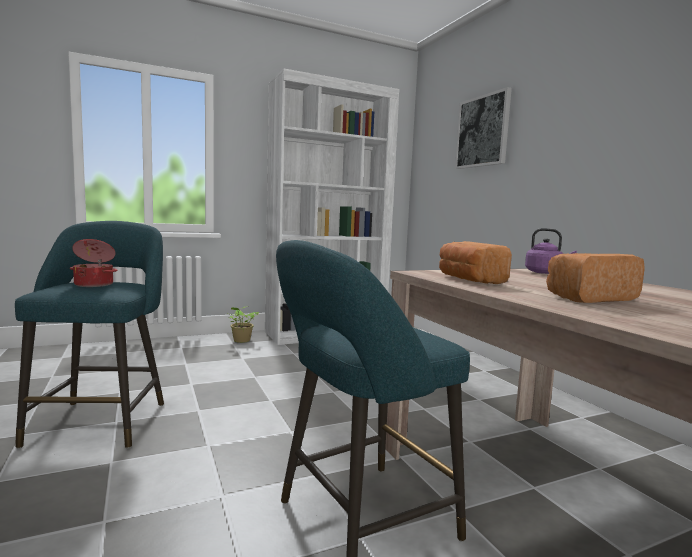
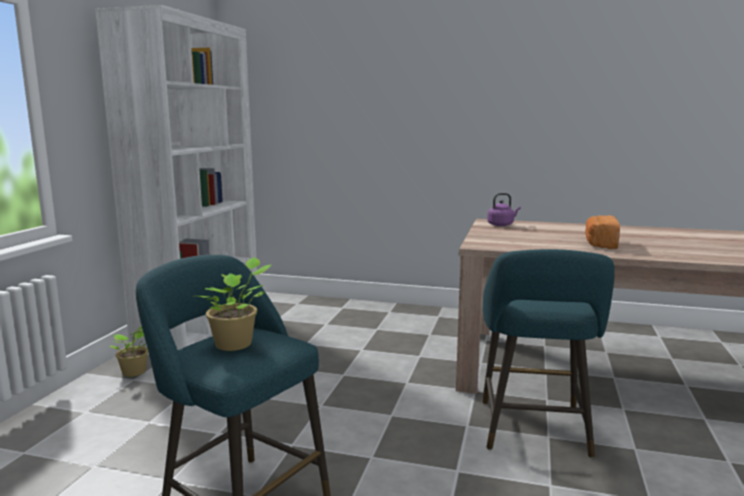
camera: 50 degrees left, 5 degrees up
cooking pot [70,239,118,287] -> potted plant [198,257,271,351]
bread [439,241,512,284] -> none
picture [455,87,512,169] -> none

